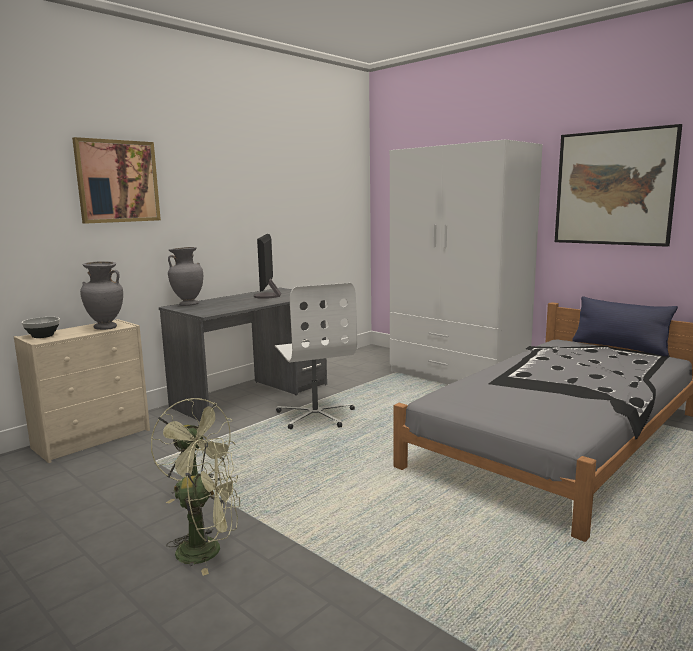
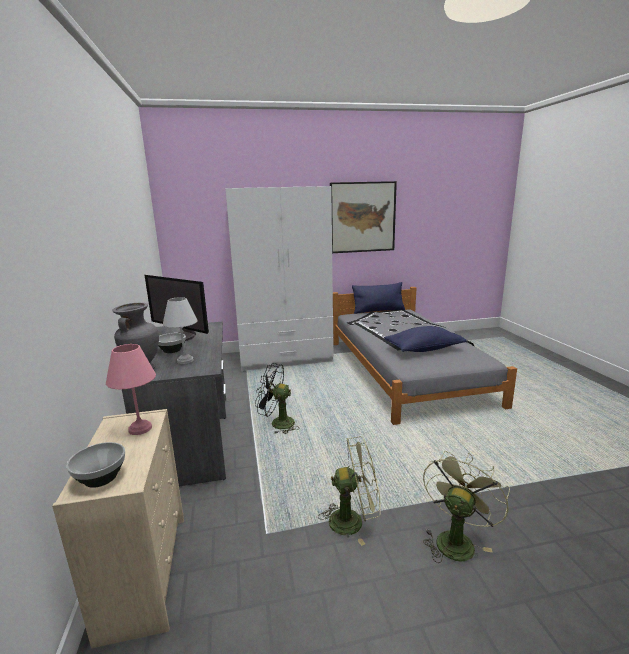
camera: 55 degrees left, 5 degrees up
picture [72,137,161,224] -> none
grey vase [80,261,123,330] -> pink table lamp [106,344,156,435]
white office chair [275,283,357,429] -> black fan [255,363,300,434]
none -> bowl [158,333,186,353]
none -> white table lamp [163,297,198,364]
none -> blue pillow [384,326,467,352]

